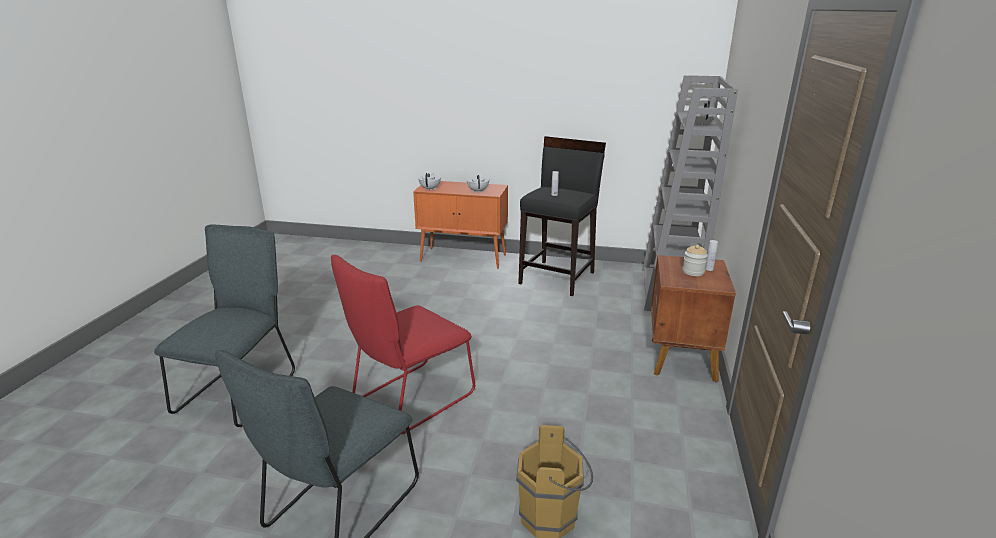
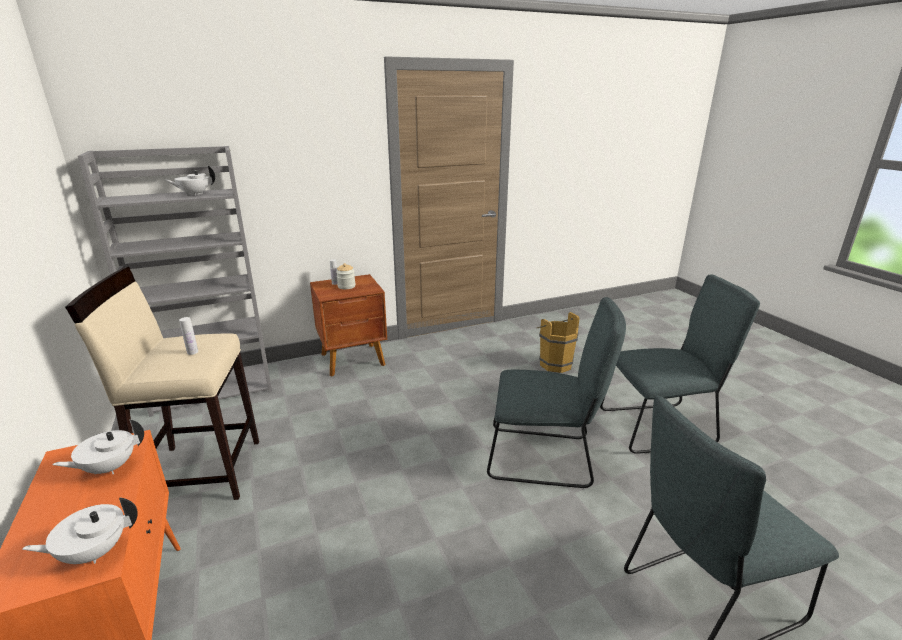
camera: 125 degrees left, 0 degrees up
red chair [331,255,475,434] -> grey chair [487,297,626,488]
black stool [518,136,606,296] -> beige stool [65,267,259,500]

